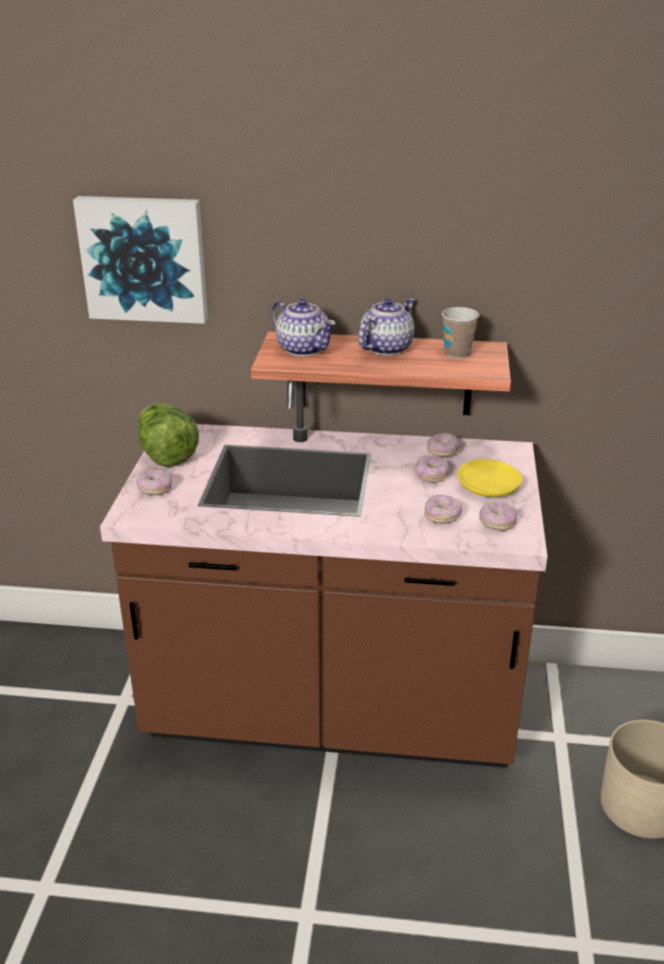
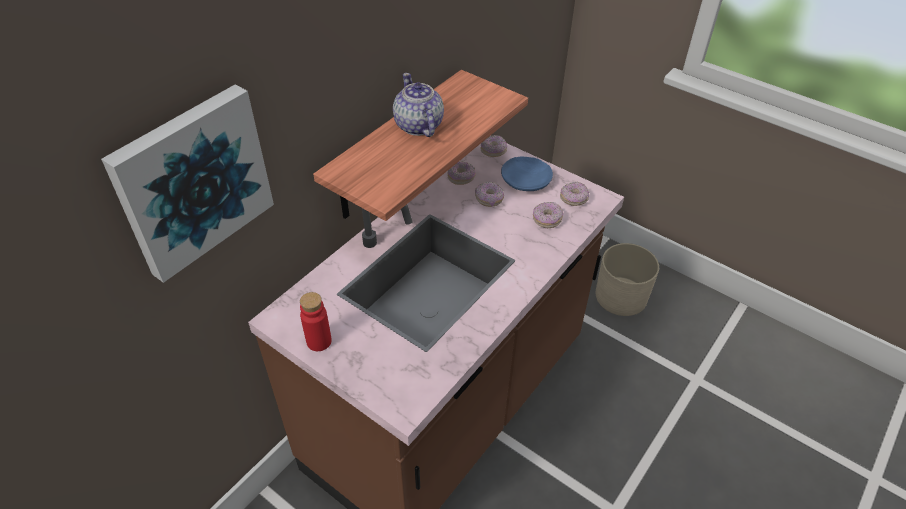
camera: 60 degrees left, 15 degrees up
donut [136,469,172,495] -> donut moved to [480,135,507,157]
lettuce [138,403,199,467] -> red bottle [300,292,332,351]
teapot [271,299,336,356] -> none
cup [442,307,479,359] -> none
yellow plate [457,459,523,497] -> blue plate [501,156,553,191]

